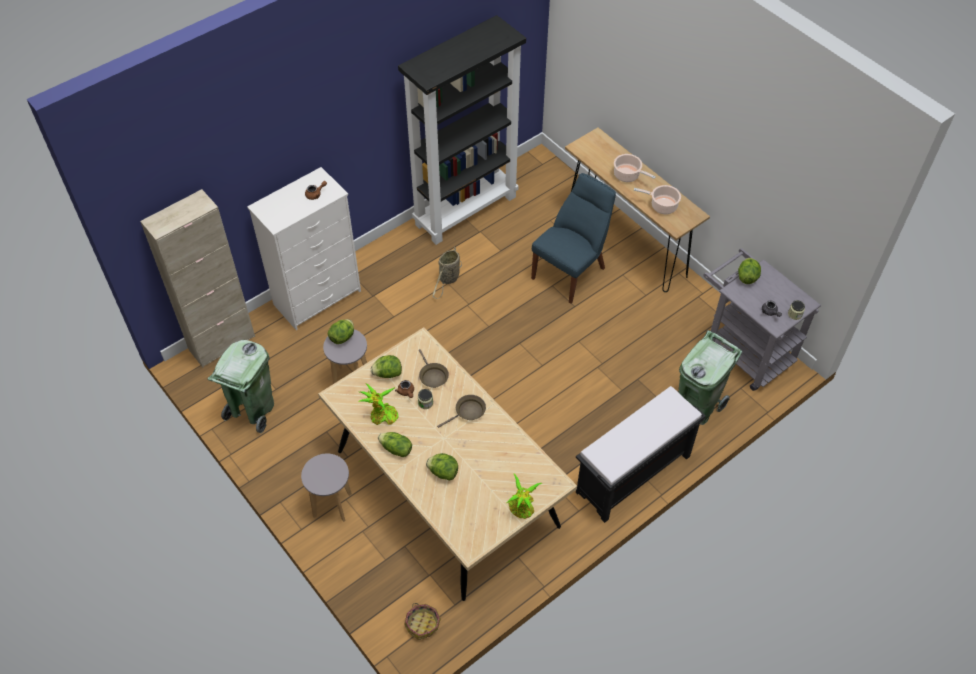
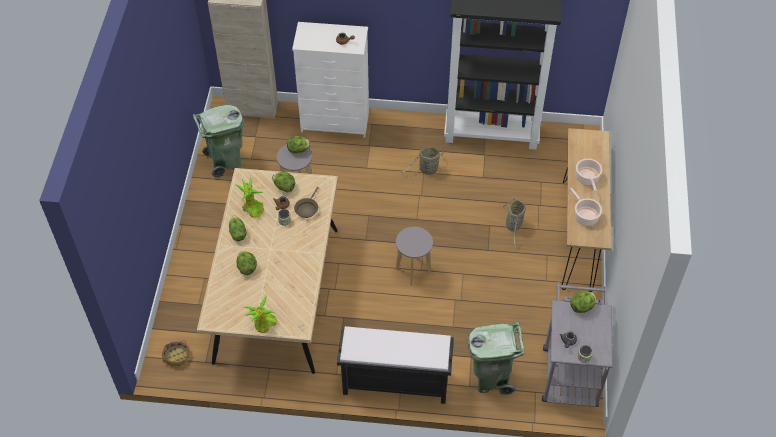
camera: 45 degrees right, 0 degrees up
grey stool [301,453,352,522] -> grey stool moved to [396,227,433,286]
brown frying pan [437,395,486,428] -> none
blue chair [531,173,616,304] -> basket [501,197,525,246]

